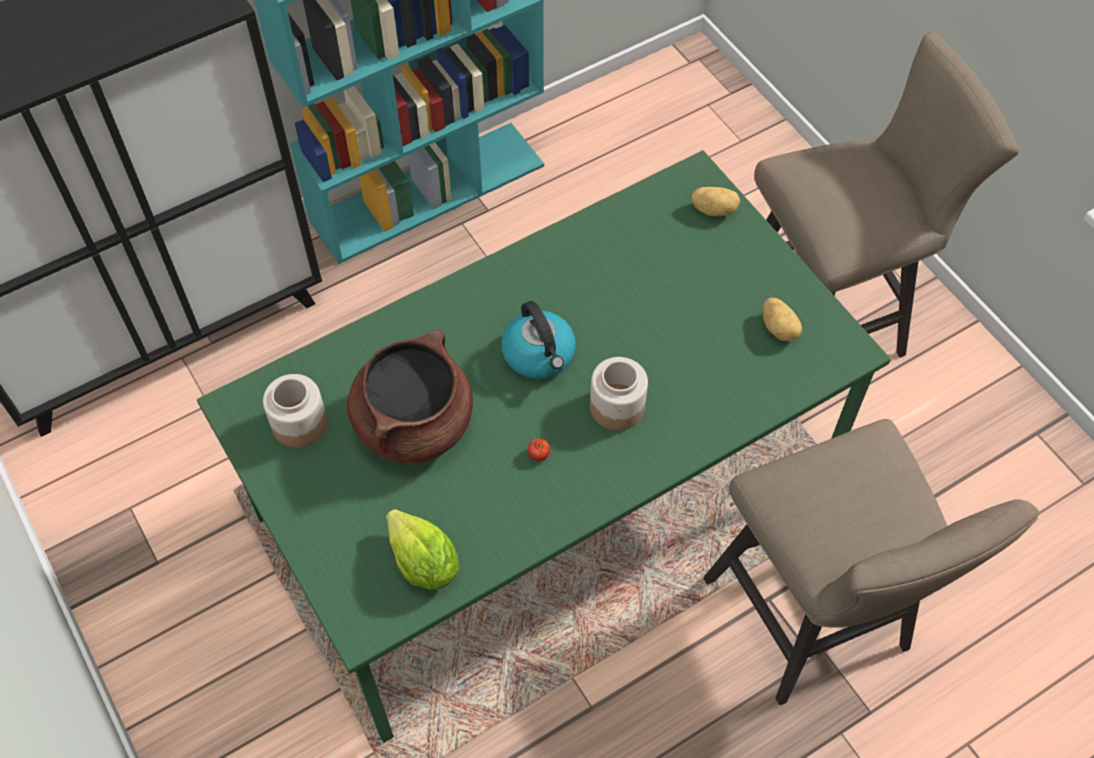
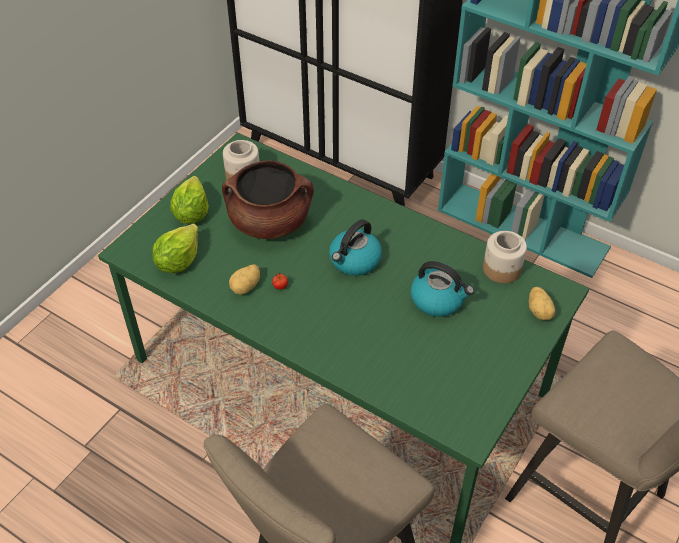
camera: 65 degrees right, 10 degrees down
jar [590,357,648,431] -> jar moved to [483,231,527,283]
potato [763,297,802,341] -> potato moved to [229,264,260,295]
none -> lettuce [170,176,209,224]
none -> kettle [411,261,474,317]

